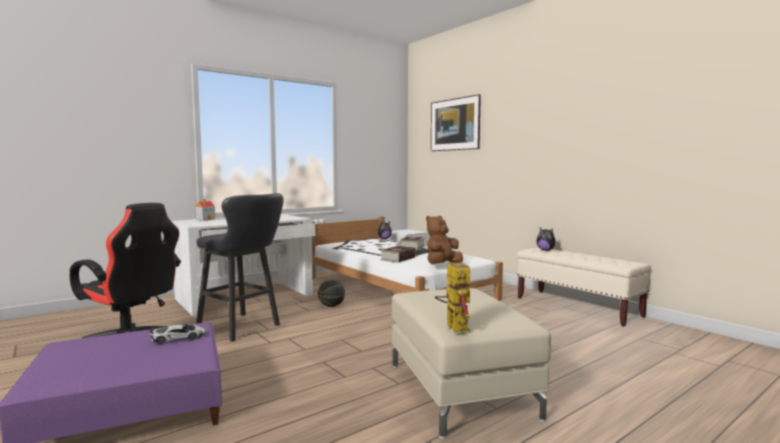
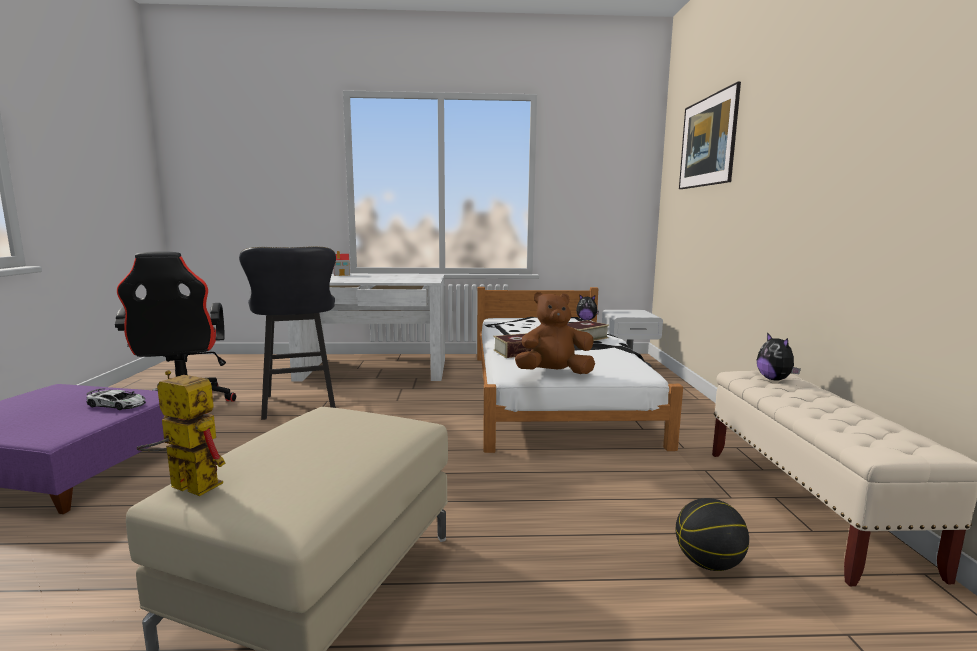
camera: 35 degrees right, 5 degrees up
basketball [318,280,345,307] -> basketball moved to [675,498,749,571]
toy robot [435,258,470,333] -> toy robot turned 90 degrees counterclockwise [137,370,225,496]

